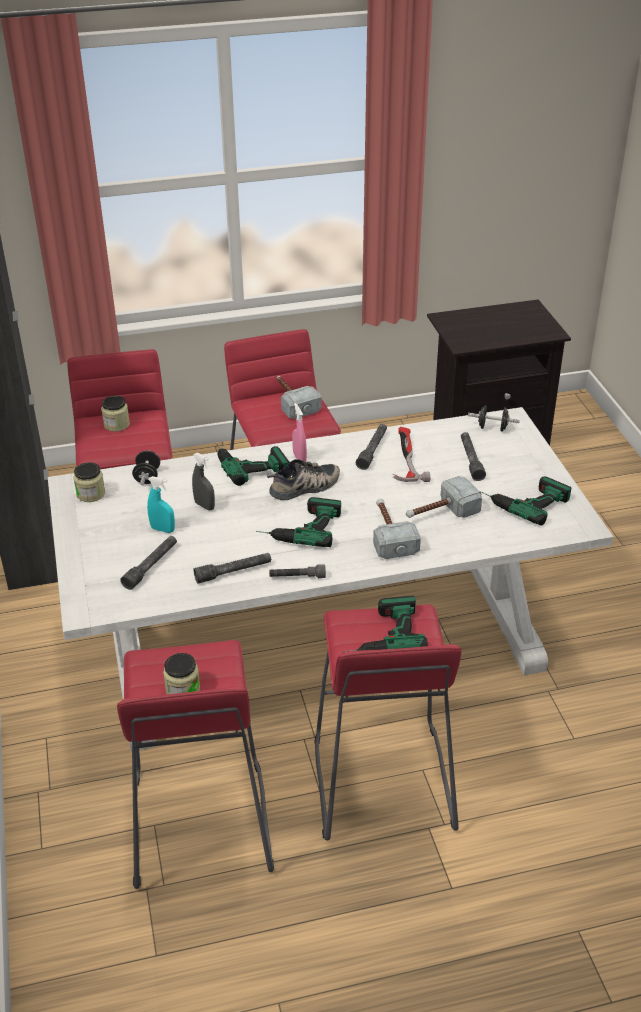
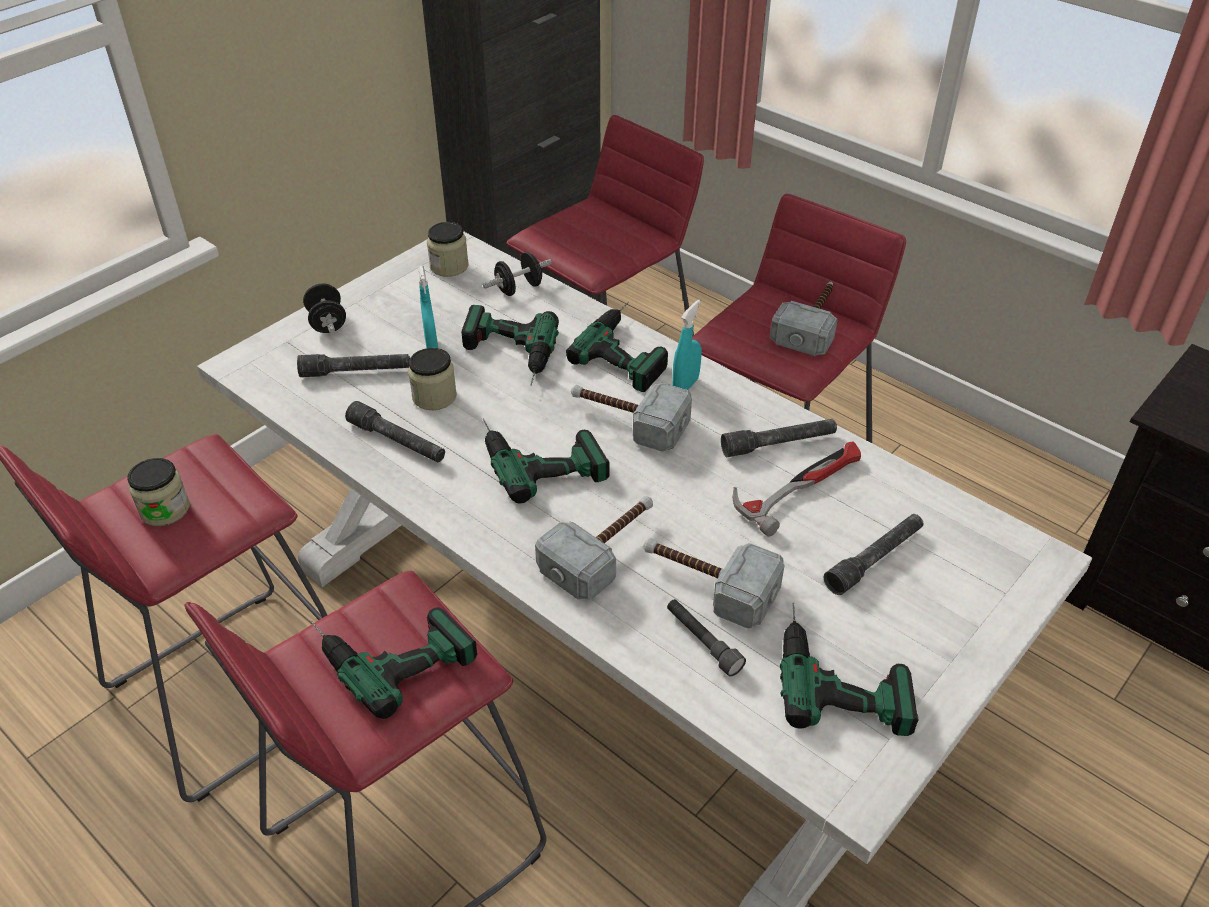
camera: 55 degrees right, 5 degrees up
jar [101,395,130,432] -> jar moved to [408,348,457,410]
grey spray bottle [192,452,215,510] -> power drill [461,305,559,386]
shoe [267,459,340,500] -> hammer [571,383,692,452]
grey flashlight [269,564,326,578] -> grey flashlight moved to [667,599,746,676]
pink spray bottle [292,403,307,462] -> turquoise spray bottle [672,300,702,390]
black dumbbell [468,405,520,431] -> black dumbbell moved to [303,283,346,333]

